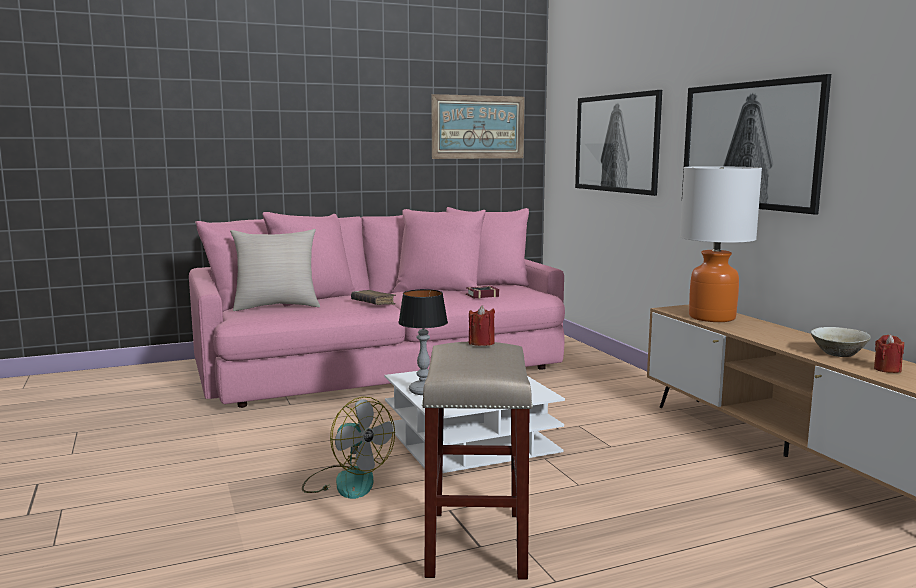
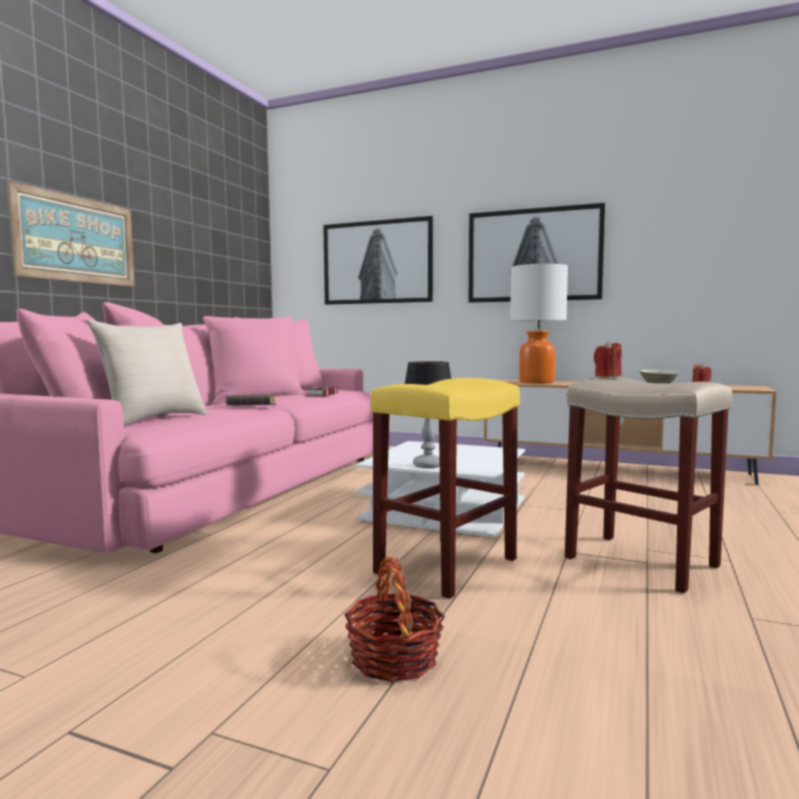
camera: 45 degrees left, 5 degrees down
fan [302,397,395,499] -> yellow stool [370,378,520,599]
picture [431,94,525,159] -> picture moved to [7,181,135,287]
none -> basket [344,557,445,682]

